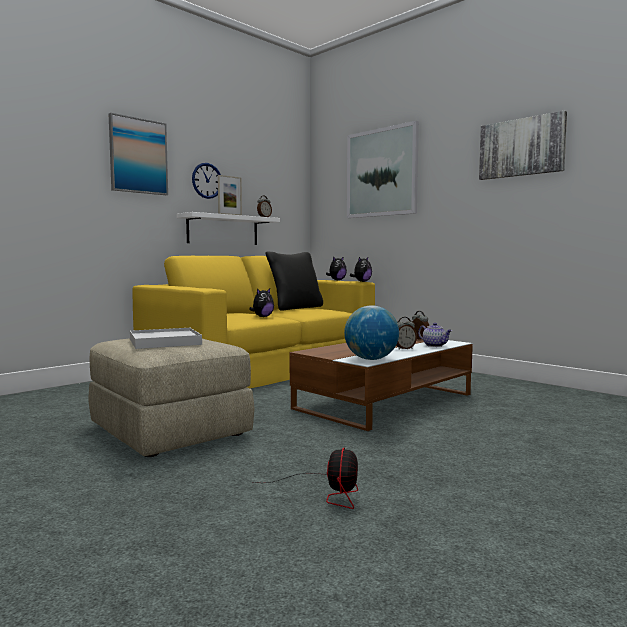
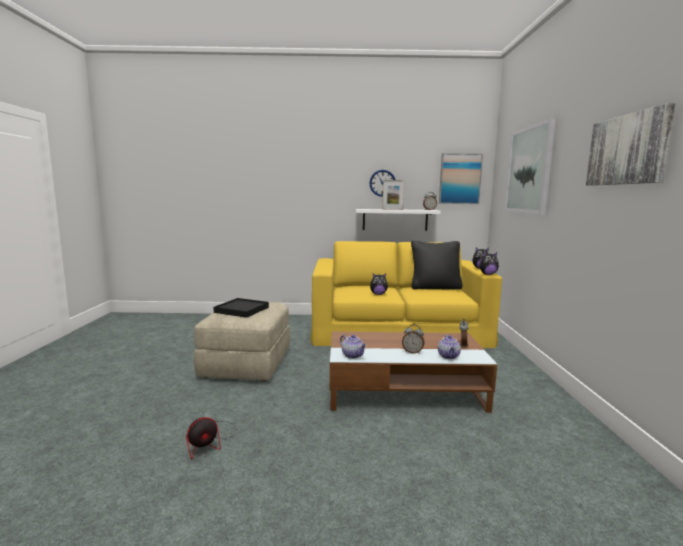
camera: 45 degrees right, 5 degrees up
picture [109,113,168,195] -> picture moved to [439,153,483,204]
white tray [130,328,202,349] -> black tray [214,298,269,318]
globe [344,305,399,360] -> teapot [340,335,367,359]

